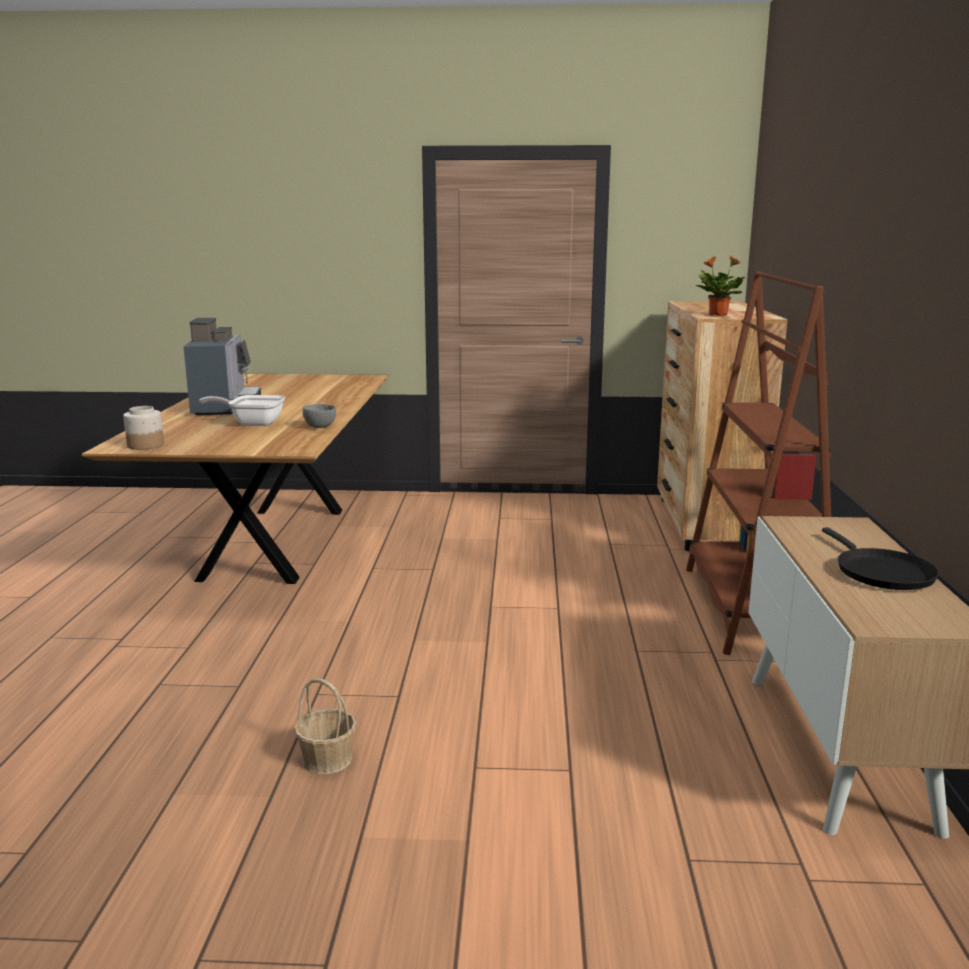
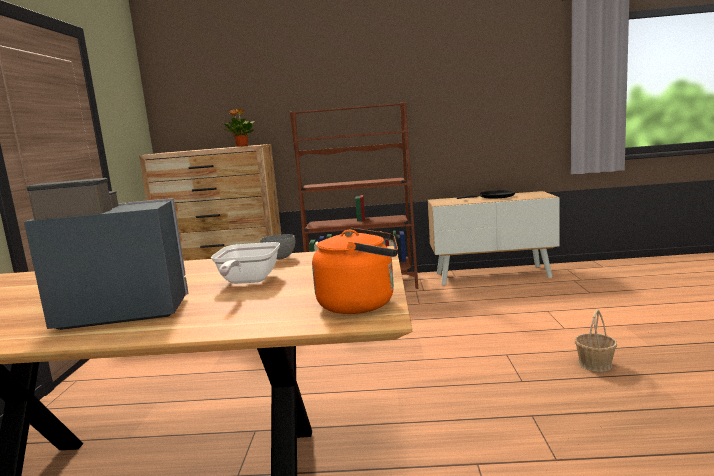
camera: 90 degrees left, 5 degrees down
jar [123,406,164,450] -> orange kettle [312,228,398,314]

